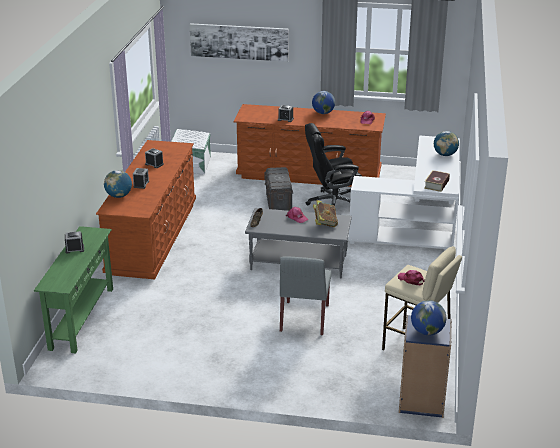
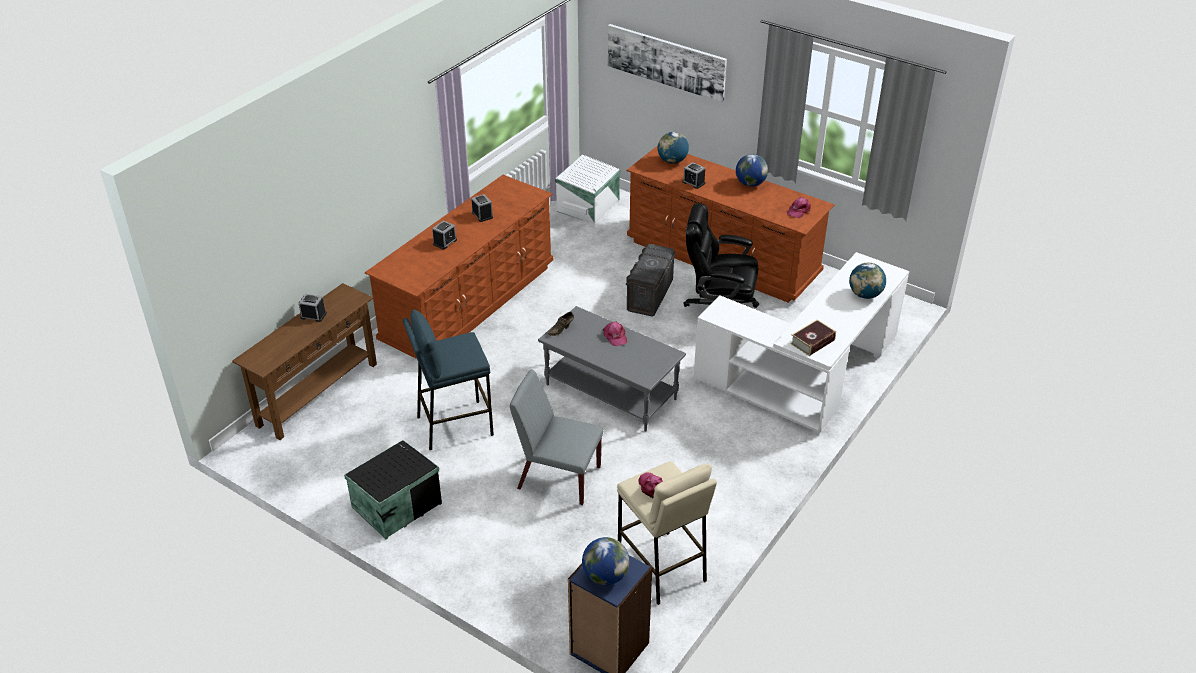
camera: 25 degrees right, 10 degrees up
green console table [34,226,113,354] -> brown console table [232,283,377,440]
globe [104,170,132,198] -> globe moved to [658,132,689,164]
grey chair [280,256,331,335] -> grey chair turned 75 degrees clockwise [510,369,603,505]
book [313,200,338,227] -> none
none -> black storage box [344,440,442,539]
none -> blue stool [403,310,494,450]

